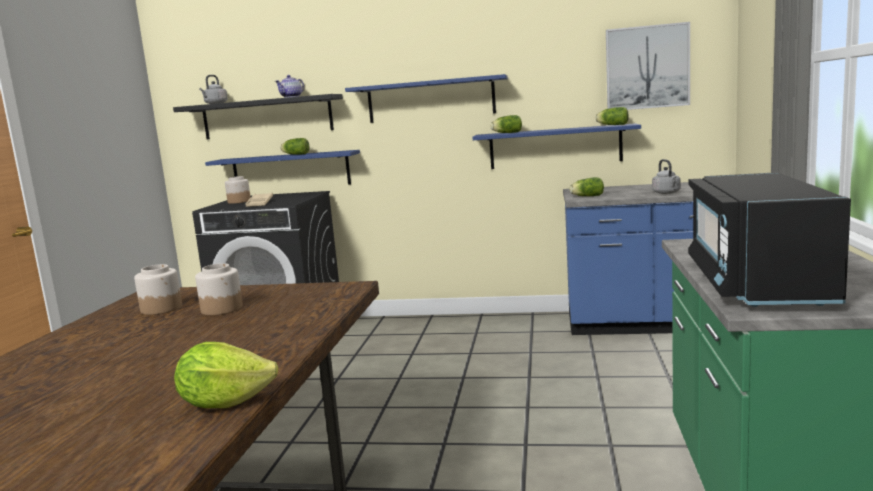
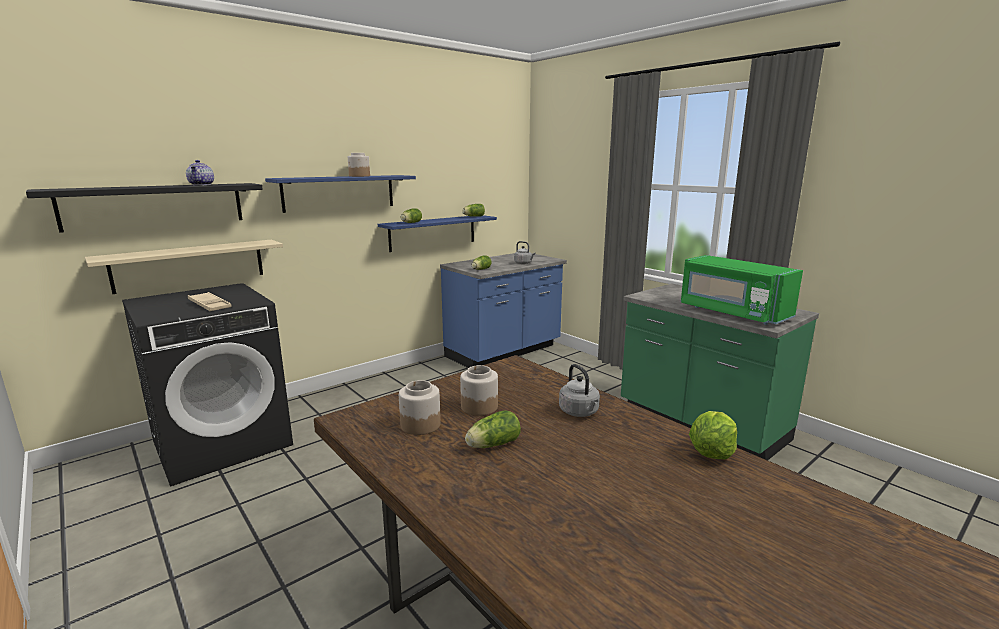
camera: 50 degrees left, 5 degrees up
grey kettle [199,75,228,104] -> grey kettle moved to [559,364,600,417]
blue shelf [205,150,360,185] -> beige shelf [85,240,283,294]
jar [225,176,251,204] -> jar moved to [348,153,370,177]
lettuce [280,138,309,155] -> lettuce moved to [465,411,521,448]
picture [606,22,690,110] -> none
black microwave [688,172,851,307] -> green microwave [681,255,803,325]

